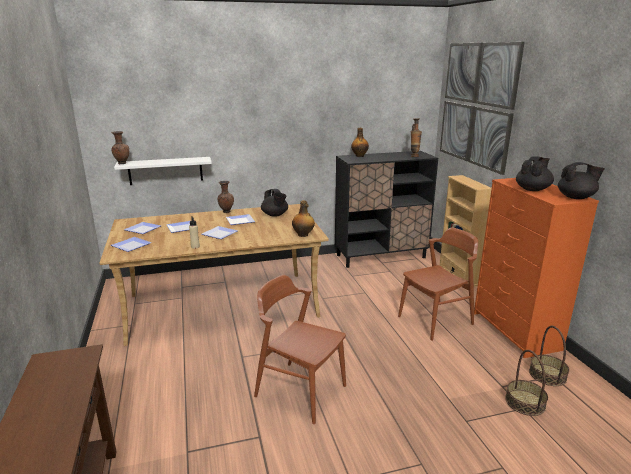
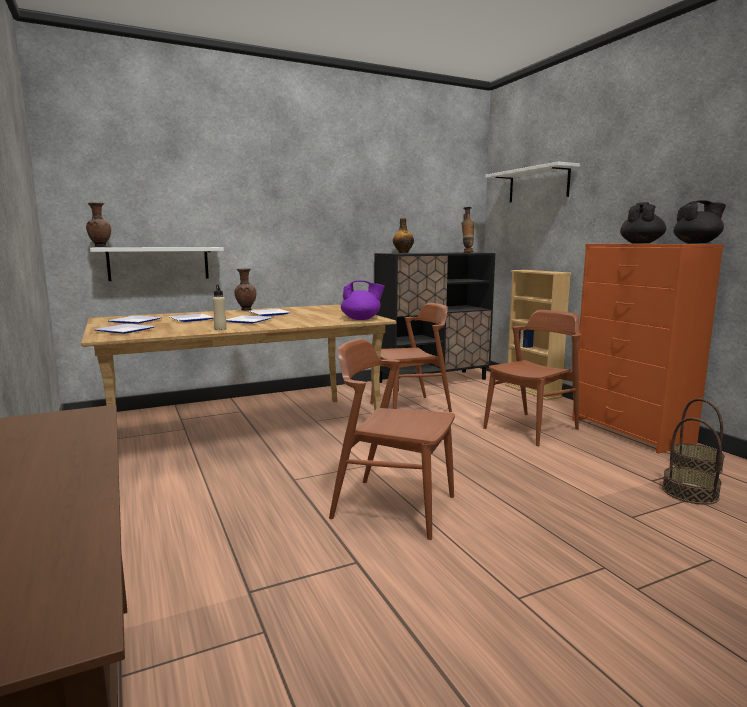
camera: 10 degrees left, 10 degrees down
black teapot [261,189,288,217] -> none
bottle [292,200,315,237] -> purple teapot [341,280,385,320]
picture [440,42,525,175] -> white shelf [485,162,580,203]
none -> brown chair [370,303,452,412]

